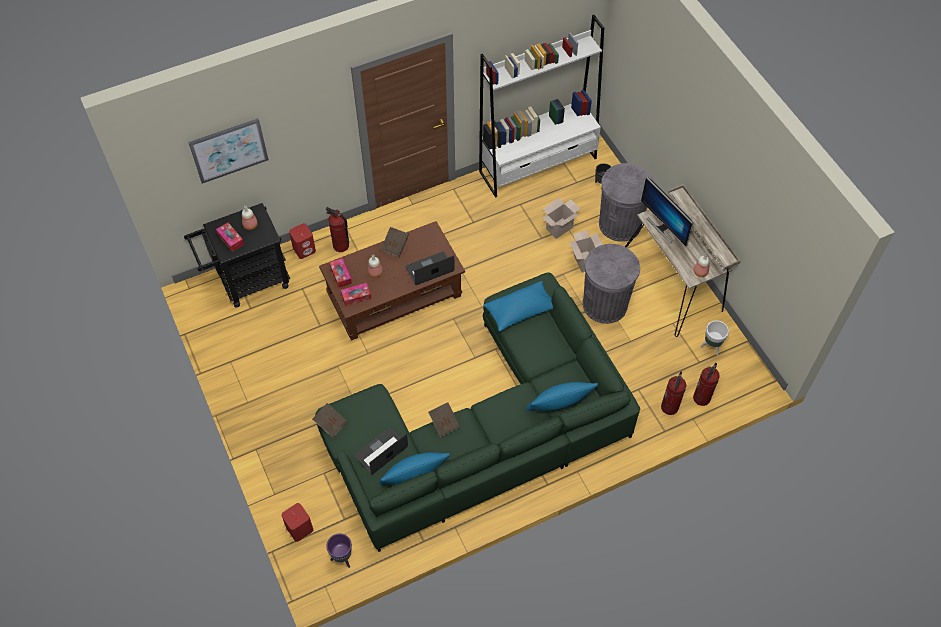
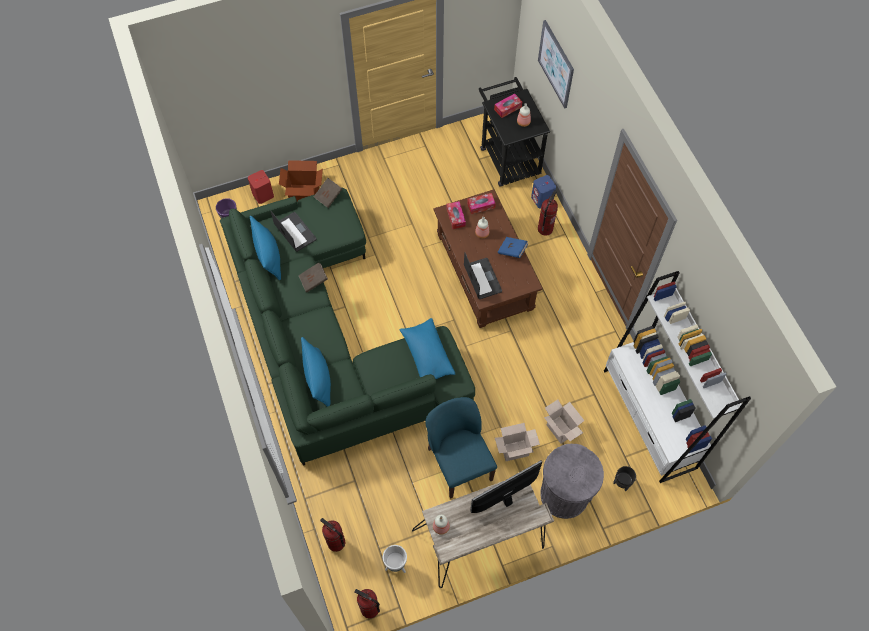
camera: 95 degrees right, 5 degrees up
red speaker [289,223,316,259] -> blue speaker [531,175,556,208]
brown book [381,227,409,257] -> blue book [498,237,529,258]
grey trash can [583,244,640,324] -> blue chair [425,397,497,499]
fire extinguisher [661,371,686,415] -> fire extinguisher moved to [354,589,380,618]
none -> cardboard box [279,160,323,201]

